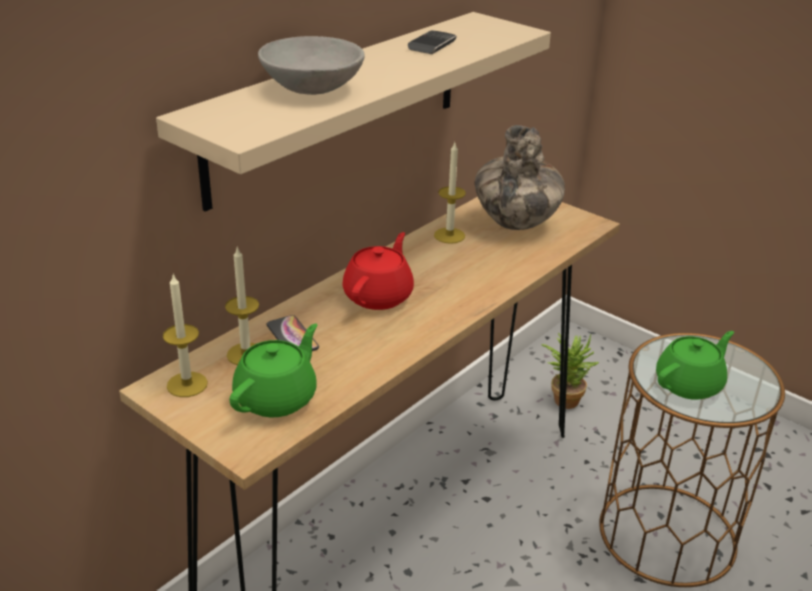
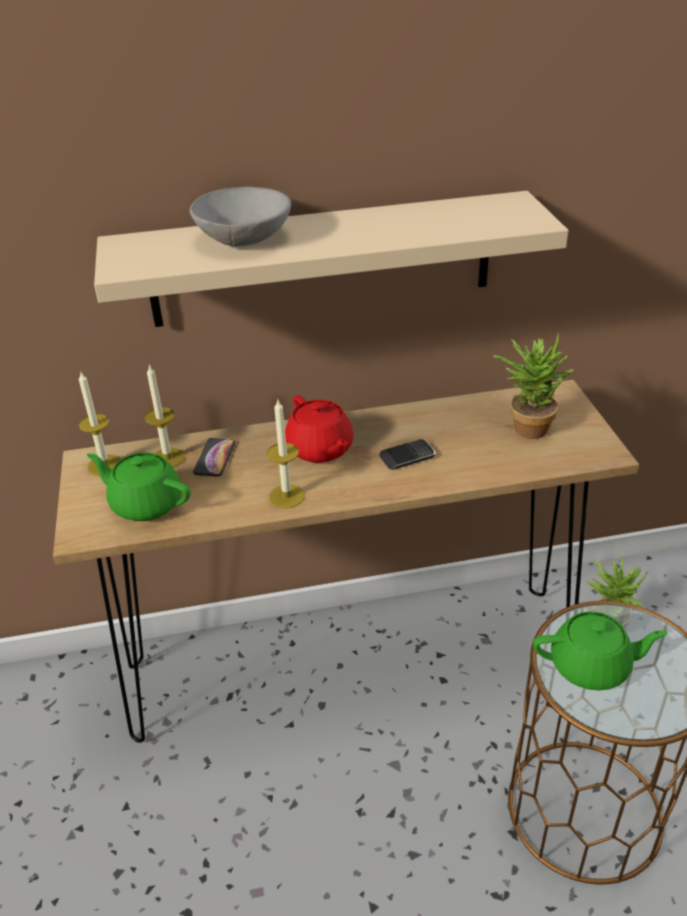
camera: 40 degrees right, 5 degrees up
green teapot [229,324,317,418] -> green teapot turned 135 degrees counterclockwise [87,452,191,521]
red teapot [342,232,414,310] -> red teapot turned 90 degrees clockwise [285,395,354,463]
phone [408,31,456,54] -> phone moved to [380,439,436,470]
candle [434,143,466,244] -> candle moved to [267,398,305,508]
vase [475,125,565,230] -> potted plant [493,333,574,439]

